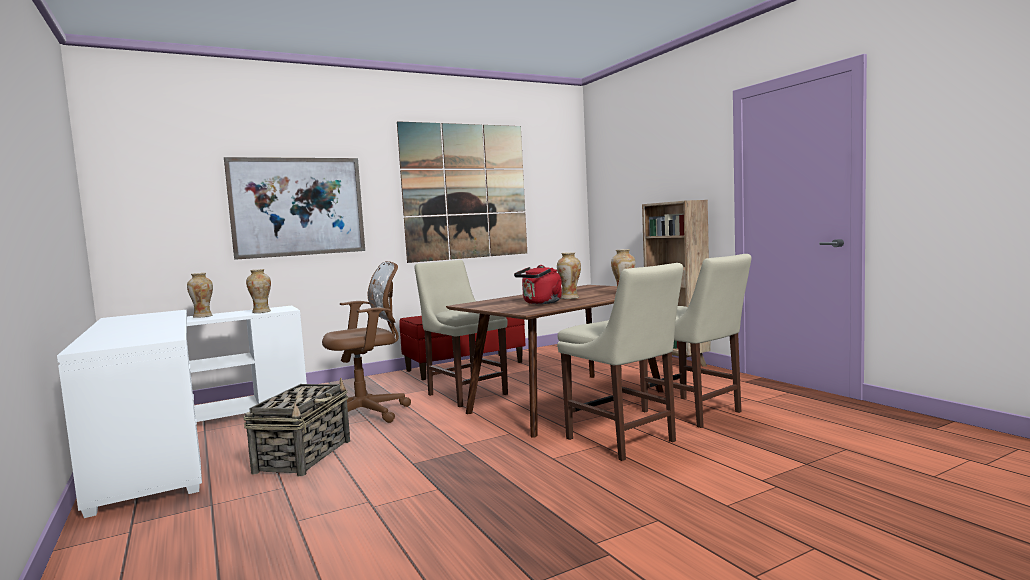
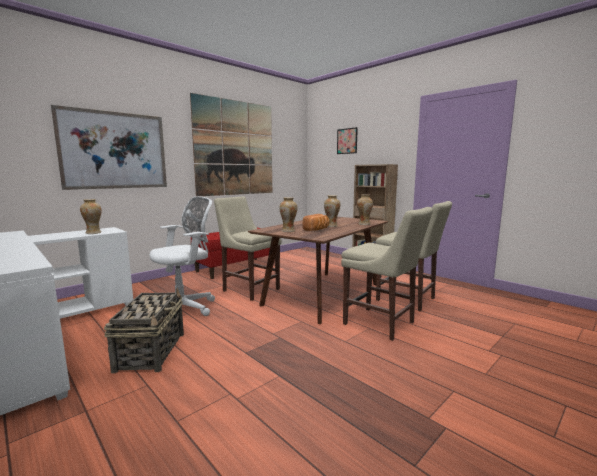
camera: 15 degrees left, 5 degrees up
vase [187,273,213,318] -> vase moved to [279,197,297,232]
brown office chair [322,261,411,423] -> white office chair [150,196,215,316]
red kettle [514,265,562,304] -> bread [302,214,329,231]
none -> picture [337,127,358,154]

